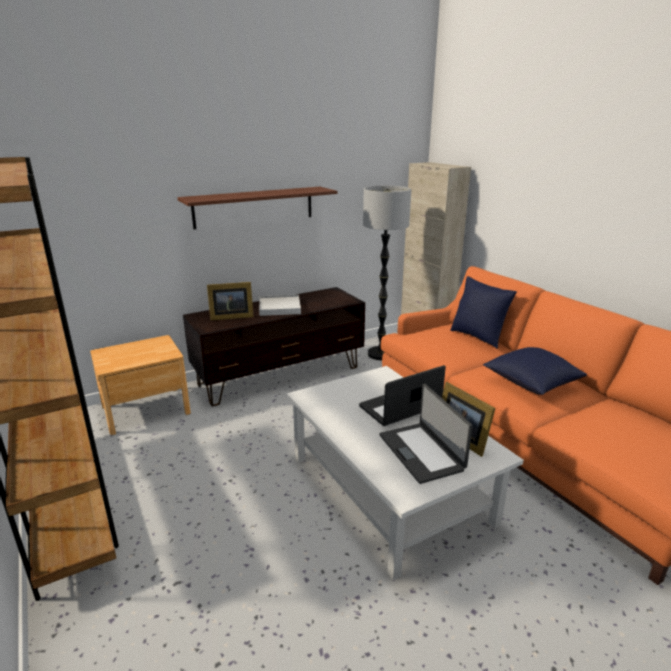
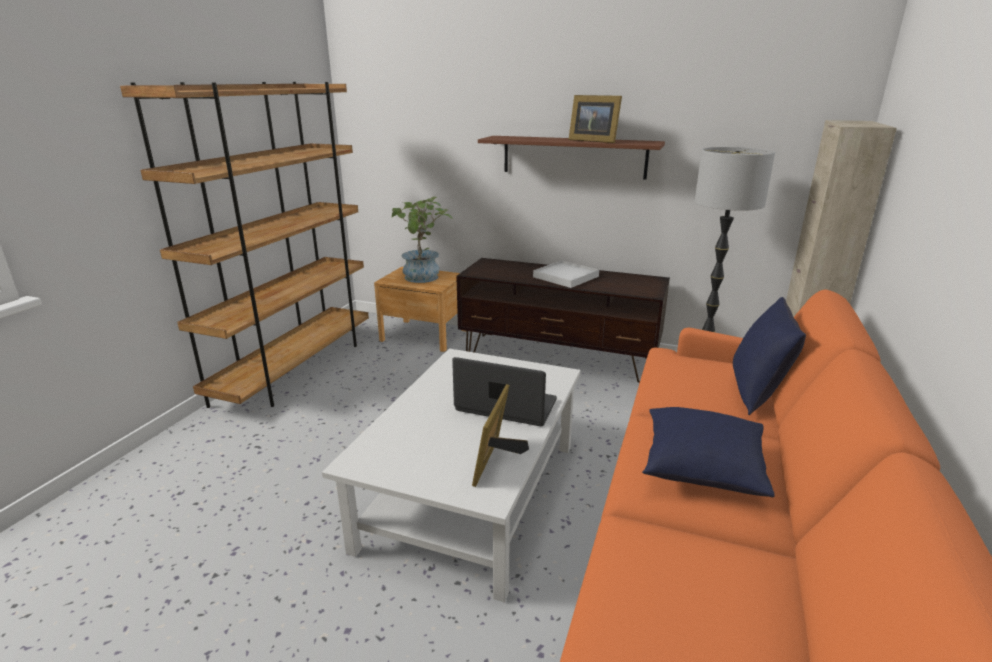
camera: 50 degrees right, 0 degrees up
picture frame [207,282,254,321] -> picture frame moved to [568,95,622,143]
laptop [379,384,472,484] -> none
none -> potted plant [392,196,453,283]

